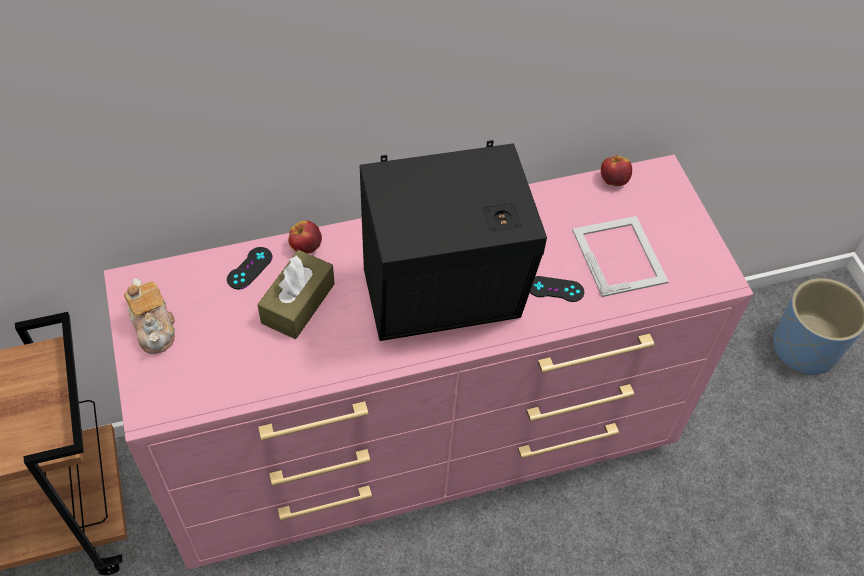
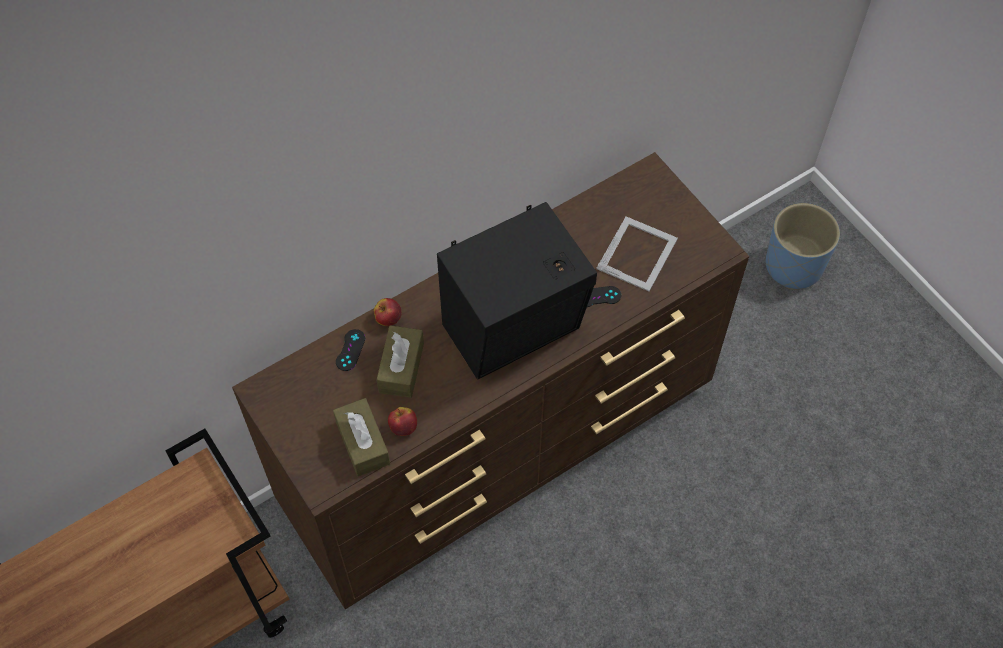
camera: 15 degrees left, 5 degrees up
pink dresser [104,155,753,569] -> brown dresser [232,152,749,609]
teapot [124,278,175,354] -> none
picture frame [572,216,669,297] -> picture frame turned 60 degrees clockwise [596,217,678,291]
apple [601,155,632,186] -> apple moved to [388,407,417,436]
none -> brown tissue box [333,398,390,476]

